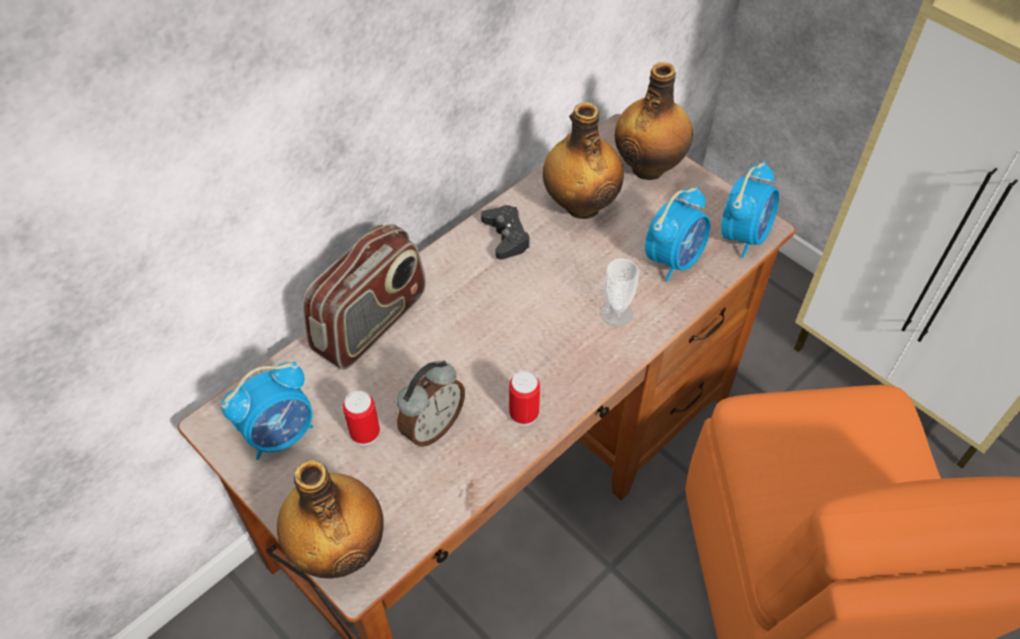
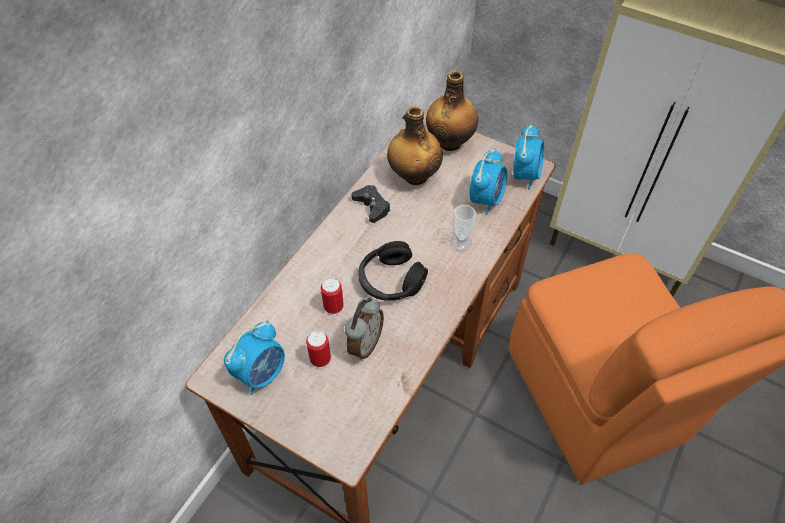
camera: 15 degrees left, 0 degrees up
bottle [277,460,384,579] -> none
radio [303,224,426,370] -> none
can [509,371,540,426] -> can moved to [321,278,344,315]
none -> black headphones [358,241,428,301]

